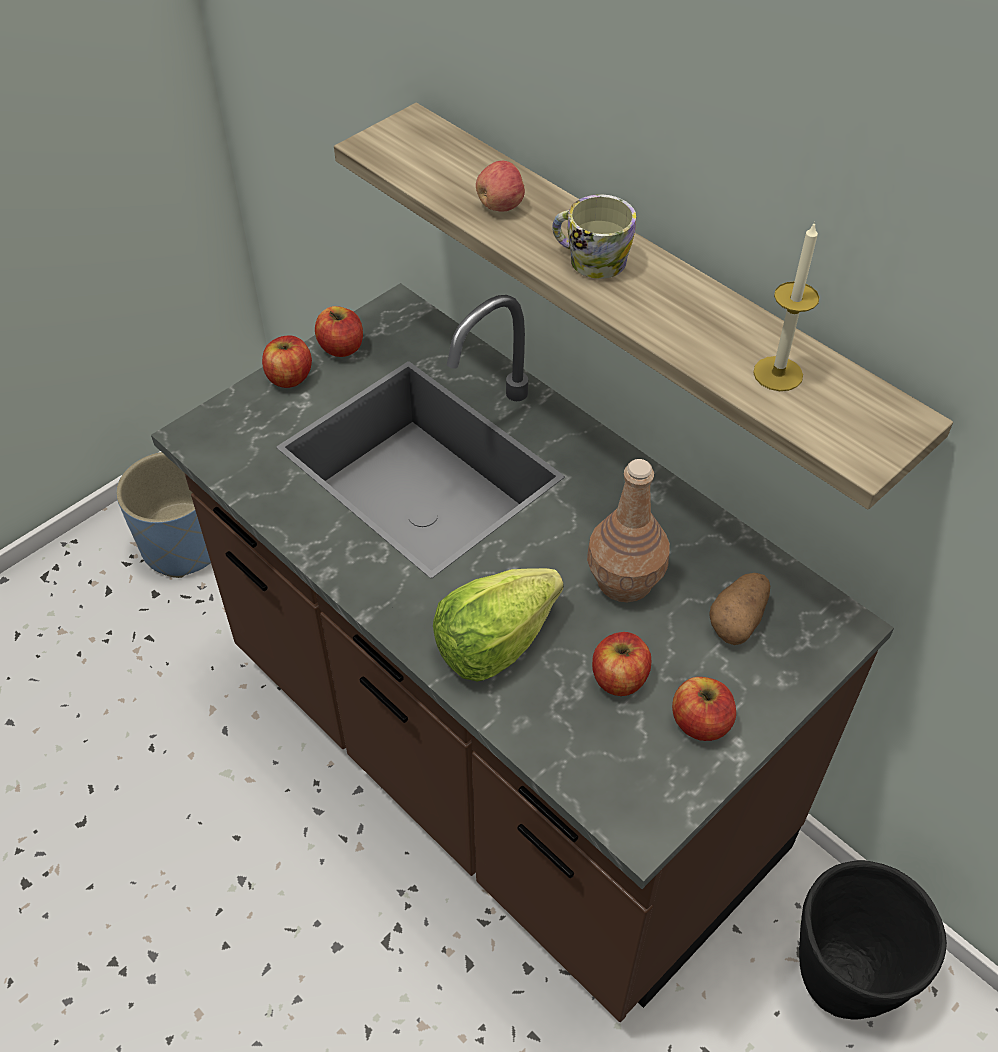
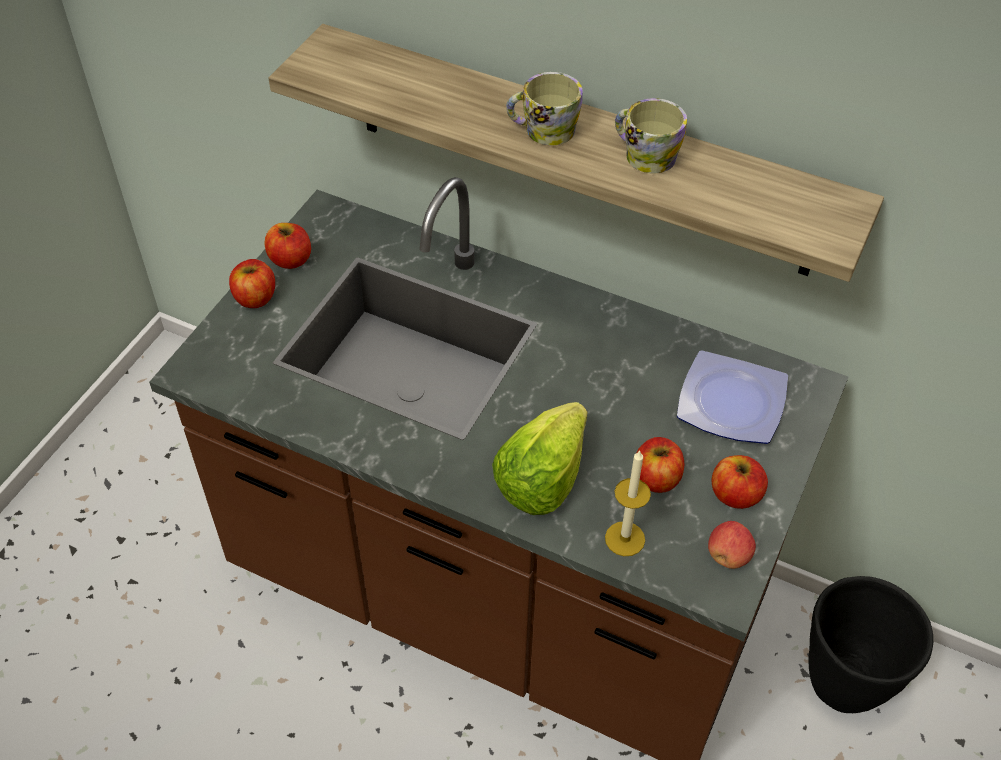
camera: 20 degrees left, 0 degrees up
blue planter [116,452,211,578] -> none
apple [476,161,525,211] -> apple moved to [708,521,756,569]
brown bottle [587,459,670,602] -> none
potato [709,573,770,645] -> plate [677,350,788,444]
candle [753,222,819,391] -> candle moved to [605,450,651,556]
none -> mug [615,98,687,173]

